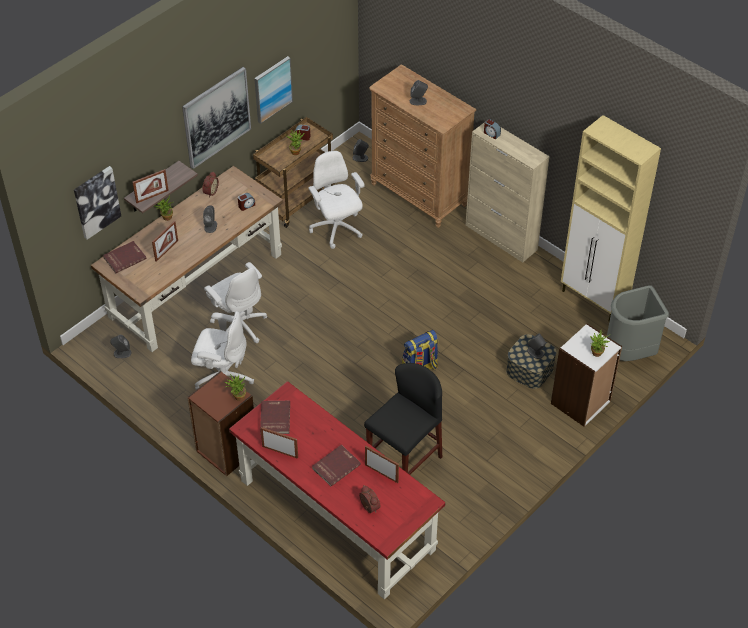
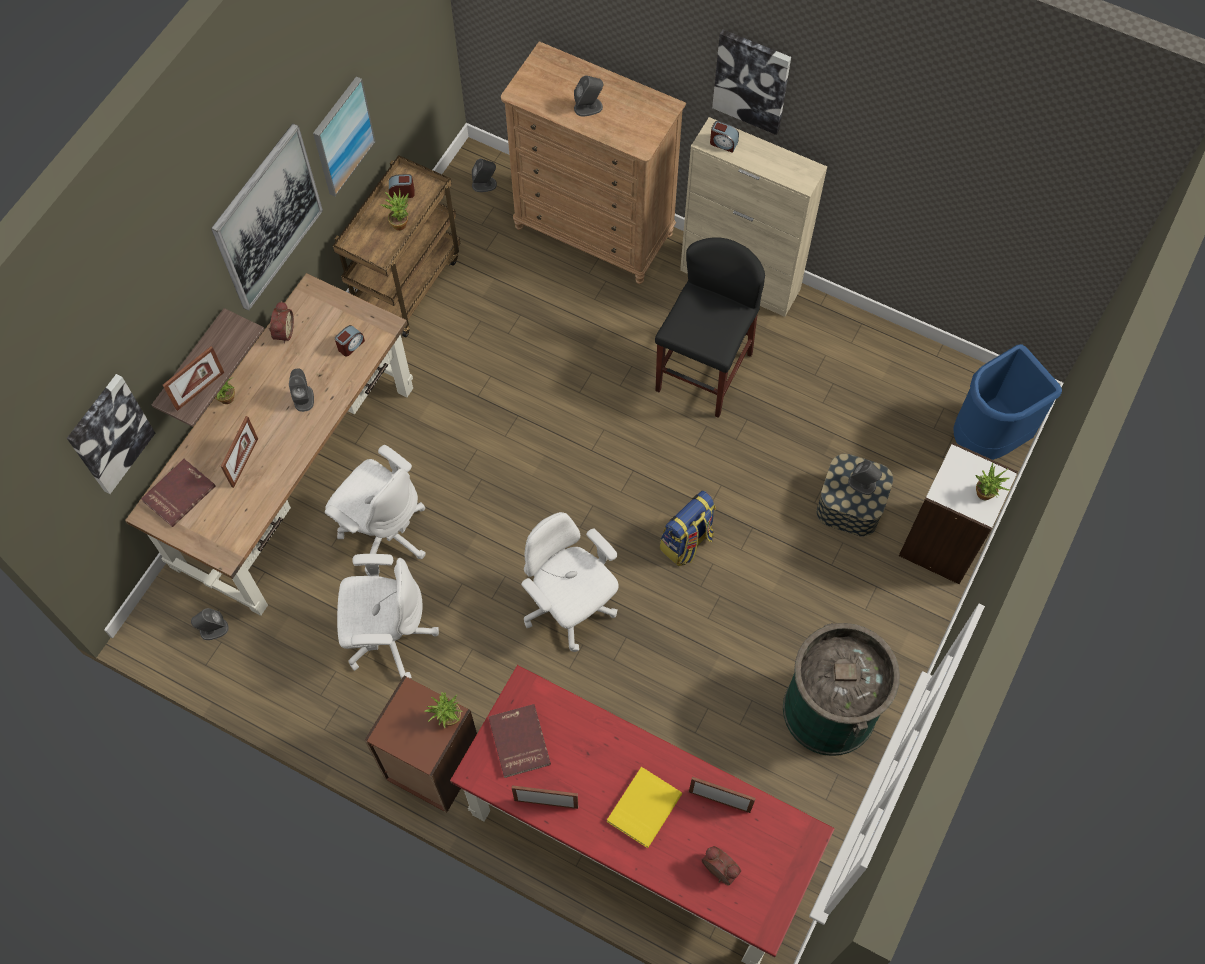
camera: 15 degrees left, 15 degrees up
white office chair [309,151,364,249] -> white office chair moved to [521,512,619,652]
red book [312,445,361,486] -> yellow book [607,767,682,848]
black stool [364,363,442,475] -> black stool moved to [655,237,765,418]
beige cabinet [561,115,661,322] -> none
grey trash can [607,285,669,361] -> blue trash can [953,344,1062,460]
none -> picture [712,30,791,135]
none -> green trash can [783,623,900,756]

